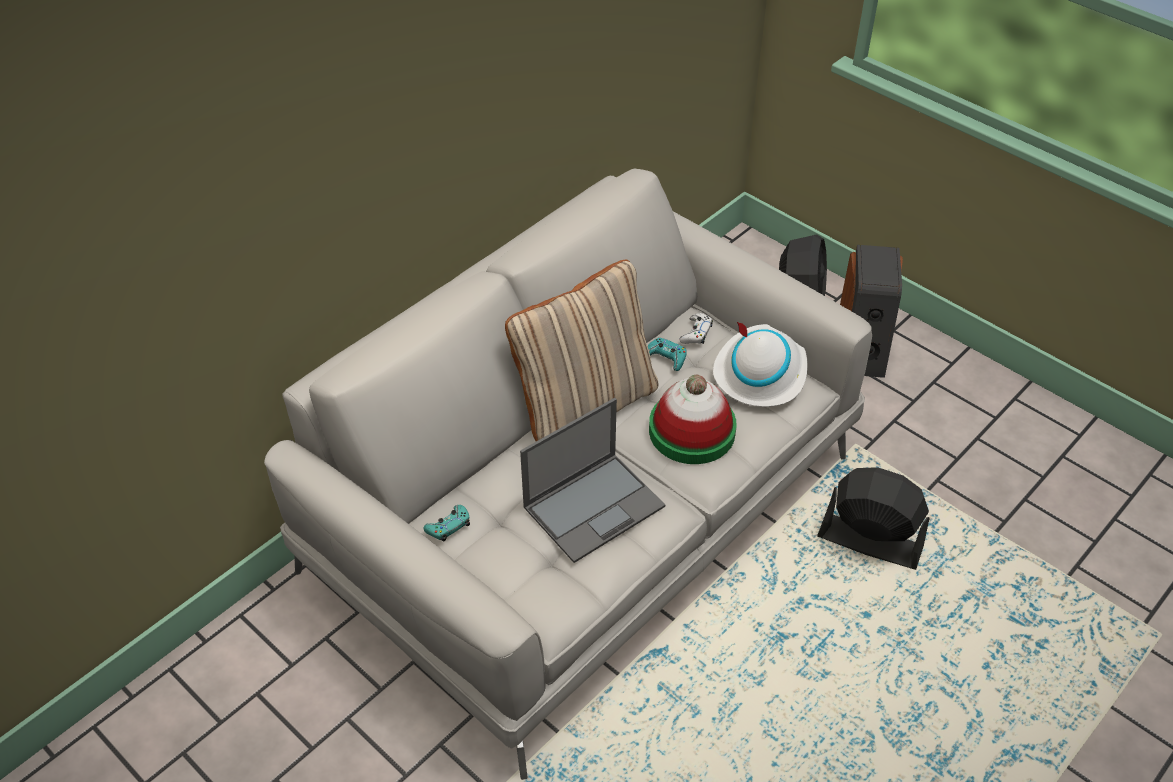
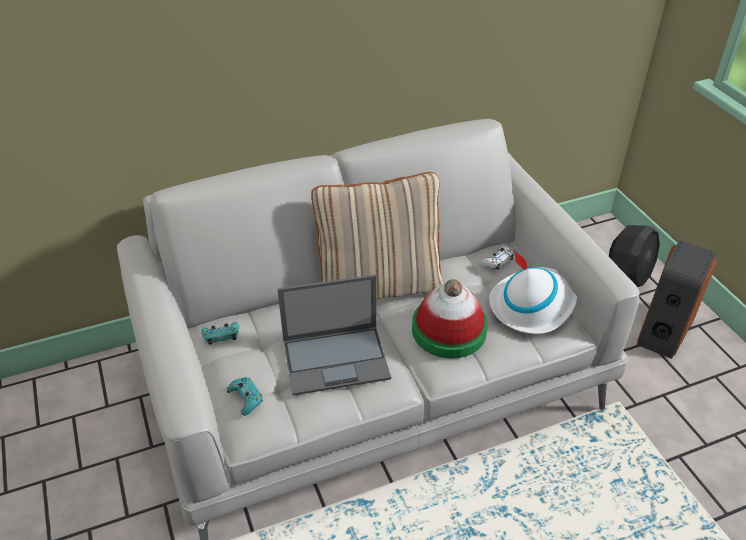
camera: 25 degrees right, 5 degrees down
turquoise game controller [648,338,687,371] -> turquoise game controller moved to [227,377,263,416]
black fan [817,467,930,570] -> none

